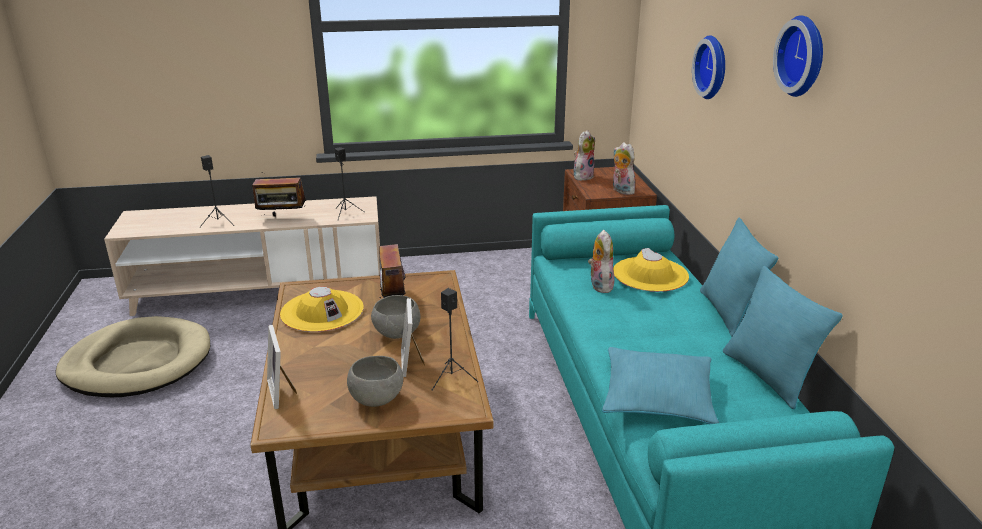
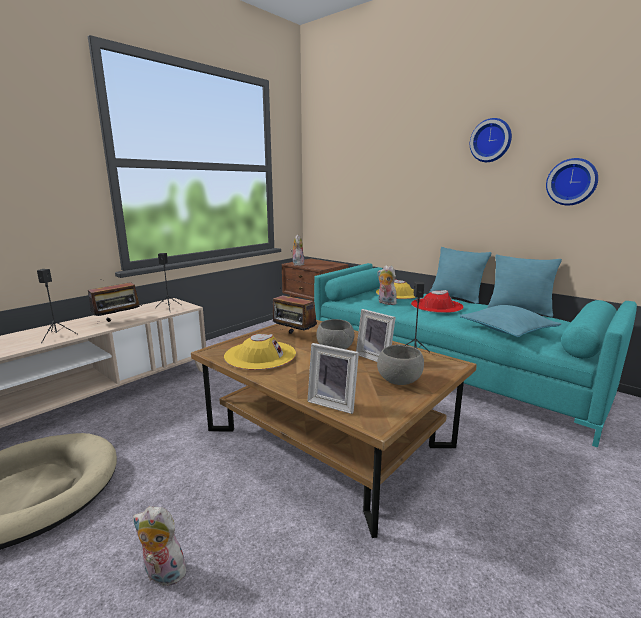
camera: 40 degrees left, 10 degrees down
plush toy [613,142,636,195] -> plush toy moved to [133,506,186,586]
wall clock [692,35,725,99] -> wall clock moved to [546,158,598,205]
none -> red hat [411,290,464,313]

